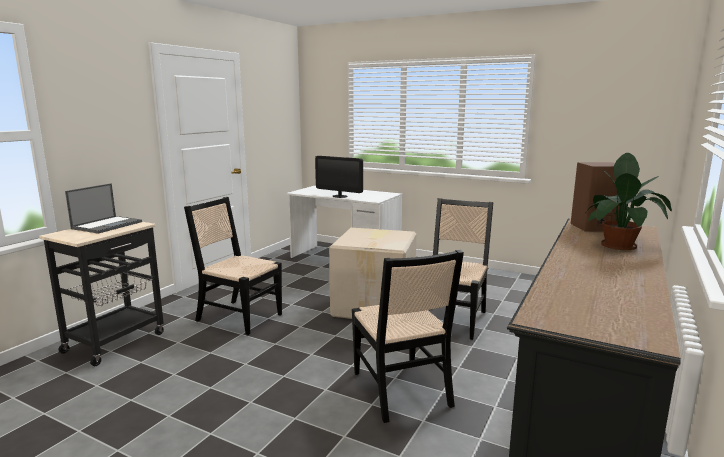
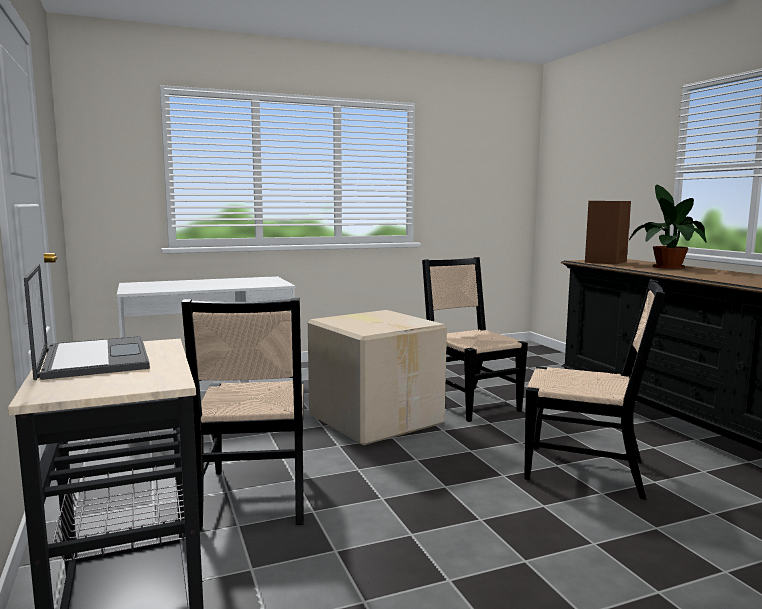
camera: 50 degrees left, 5 degrees down
chair [184,197,282,335] -> chair turned 75 degrees counterclockwise [181,298,304,530]
monitor [315,156,363,198] -> none

